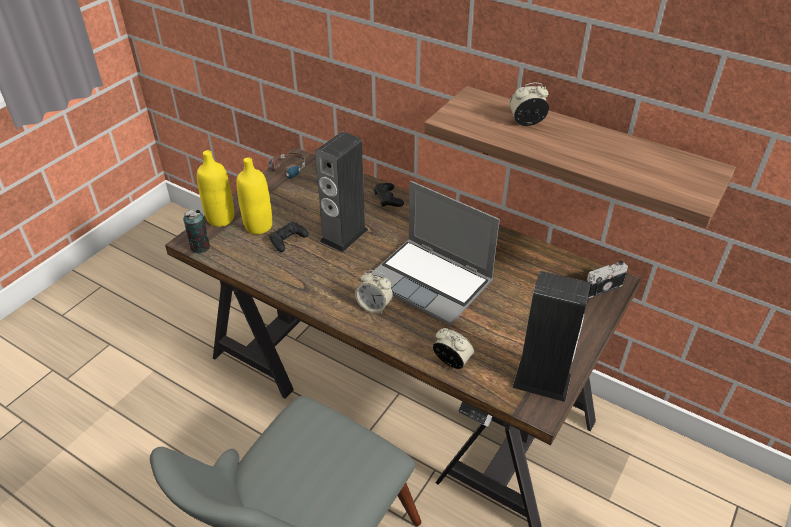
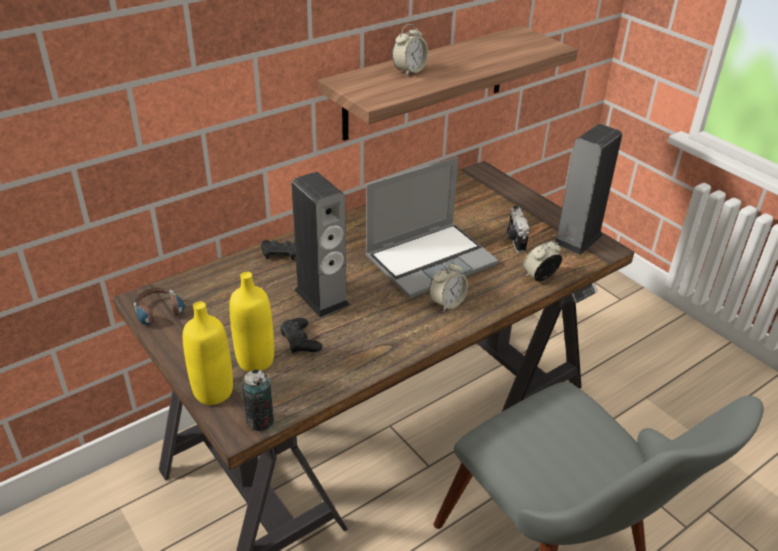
camera: 70 degrees left, 5 degrees down
alarm clock [509,82,549,126] -> alarm clock turned 150 degrees counterclockwise [392,24,428,76]
camera [586,260,628,298] -> camera moved to [507,206,530,253]

